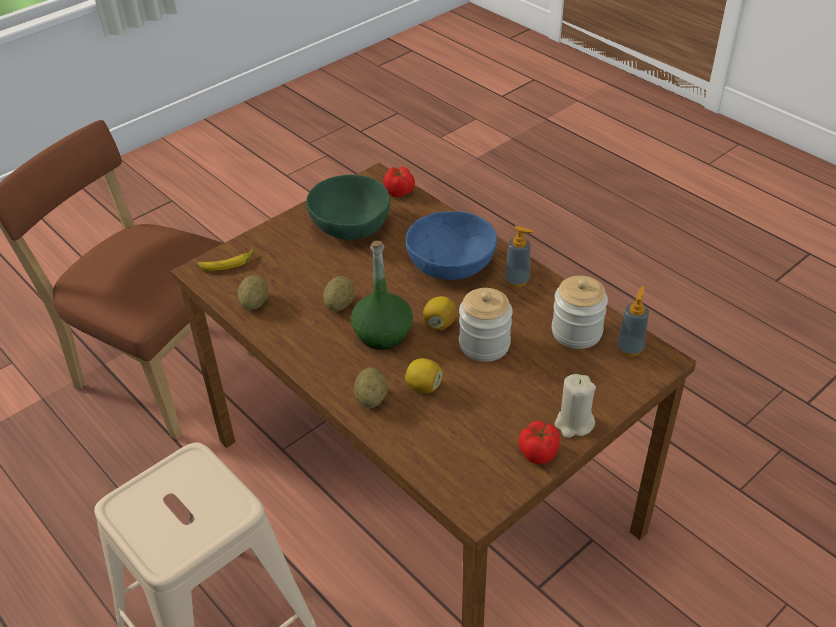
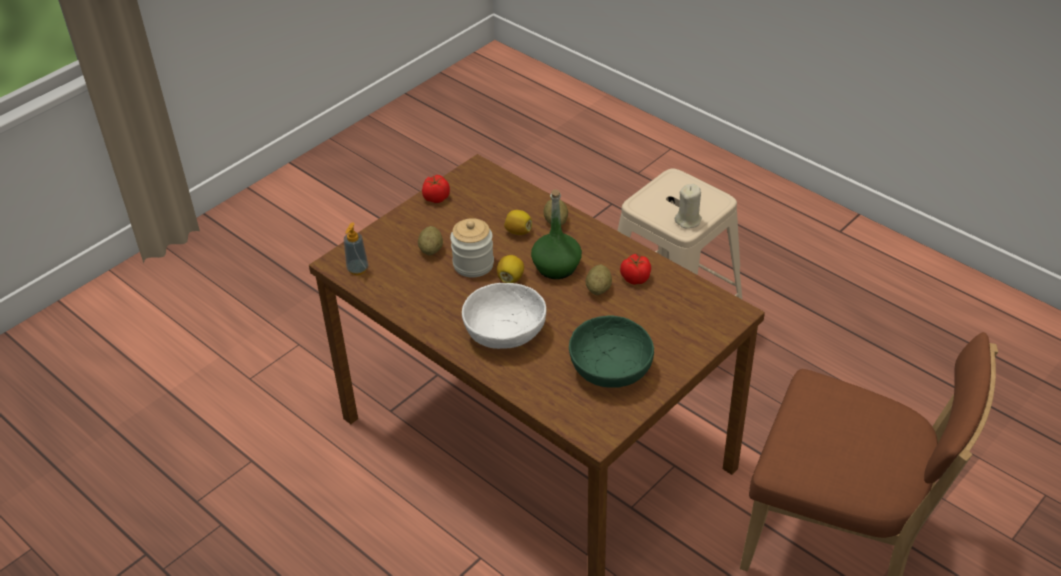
camera: 175 degrees right, 0 degrees up
banana [197,248,255,271] -> none
potato [238,275,269,310] -> potato moved to [418,226,443,256]
tomato [383,167,415,197] -> tomato moved to [620,254,651,285]
blue bowl [406,211,497,280] -> white bowl [462,283,547,349]
soap dispenser [505,226,534,287] -> none
jar [552,276,608,349] -> none
beige candle [555,374,596,438] -> beige candle moved to [675,184,702,228]

